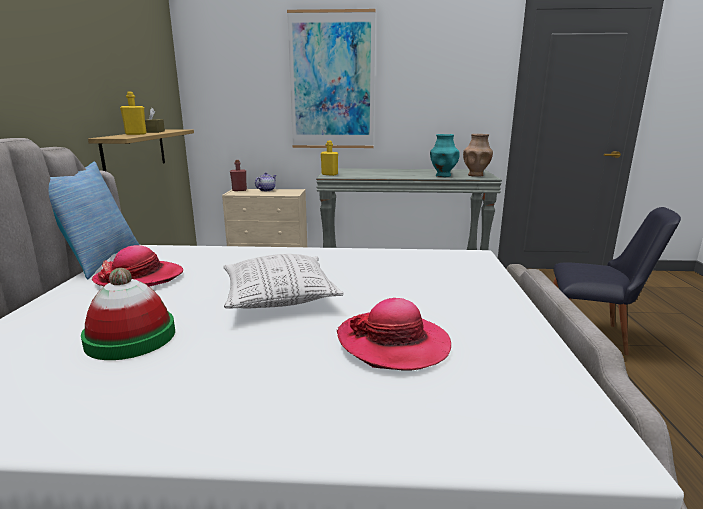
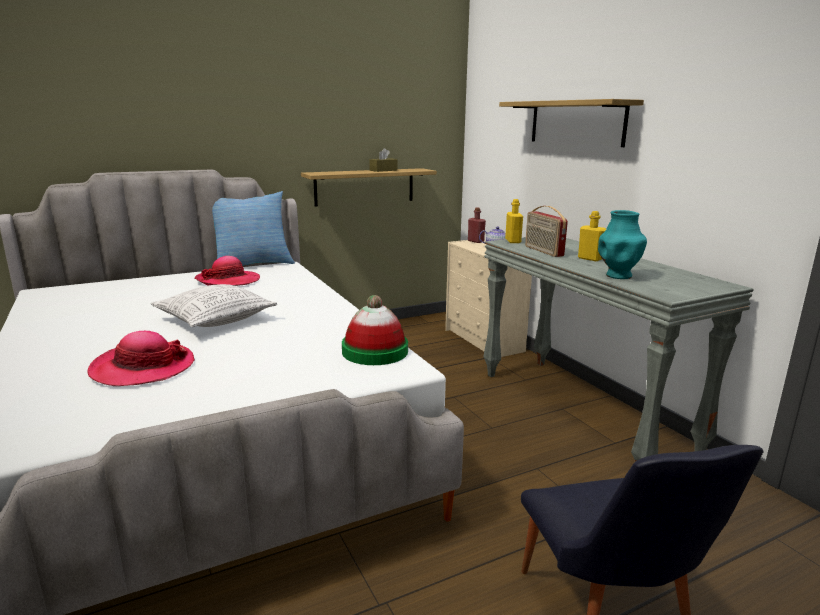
camera: 60 degrees right, 0 degrees up
hat [81,268,175,360] -> hat moved to [342,295,408,365]
yellow bottle [120,92,147,135] -> yellow bottle moved to [578,211,606,261]
picture [287,9,376,148] -> shelf [499,99,644,147]
brown vase [463,134,493,177] -> none
none -> radio [525,206,568,257]

